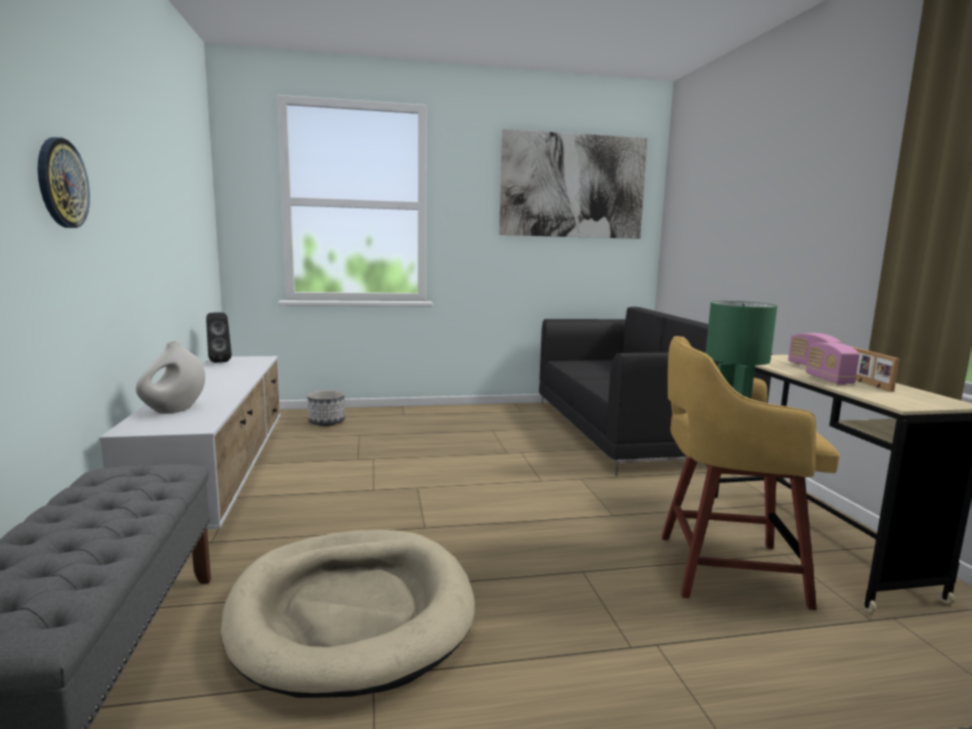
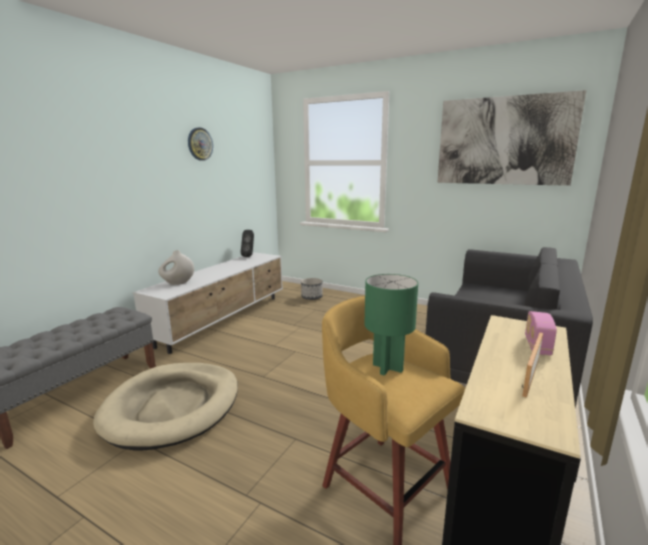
camera: 40 degrees right, 5 degrees up
wall clock [38,137,90,228] -> wall clock moved to [188,128,213,161]
radio [806,343,860,385] -> none

